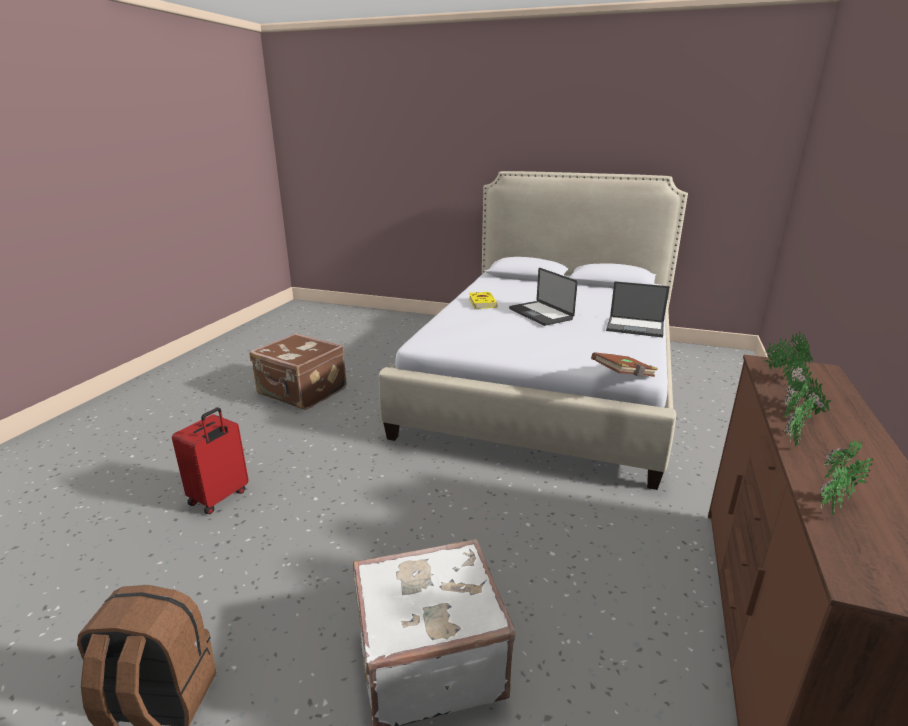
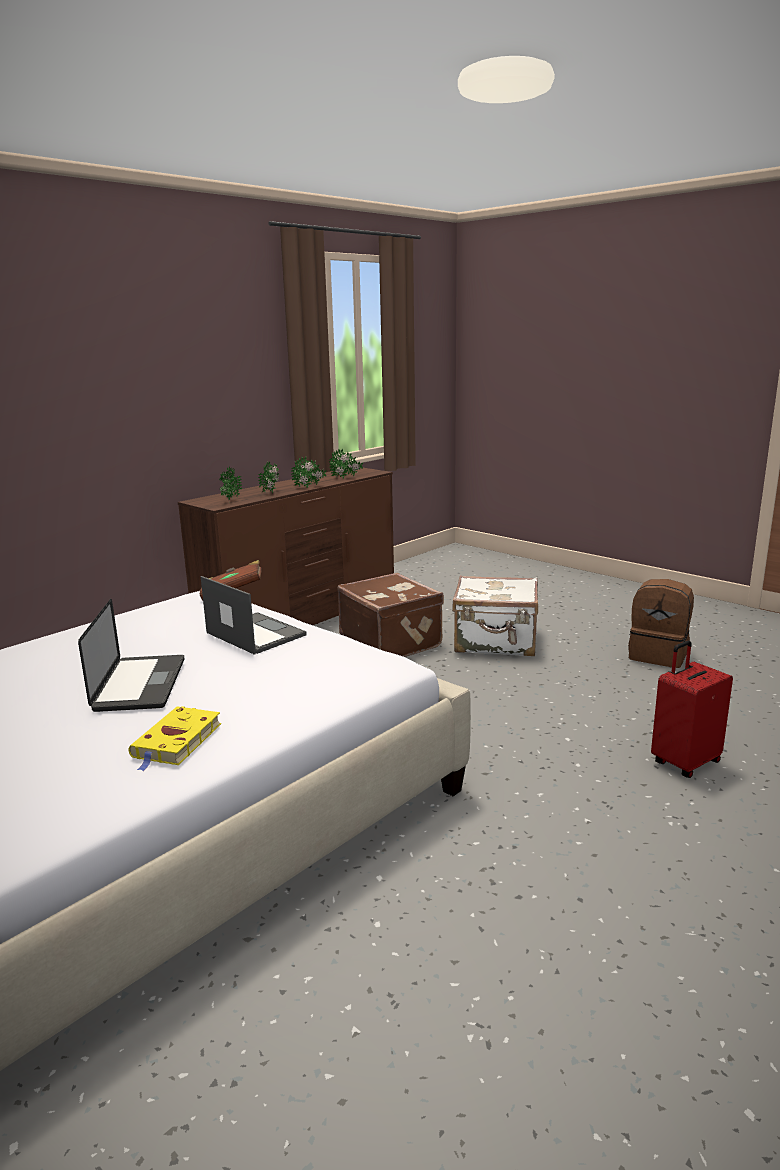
camera: 155 degrees left, 5 degrees down
brown suitcase [250,333,347,410] -> brown suitcase moved to [338,573,444,657]
laptop [606,281,670,338] -> laptop moved to [201,576,307,655]

